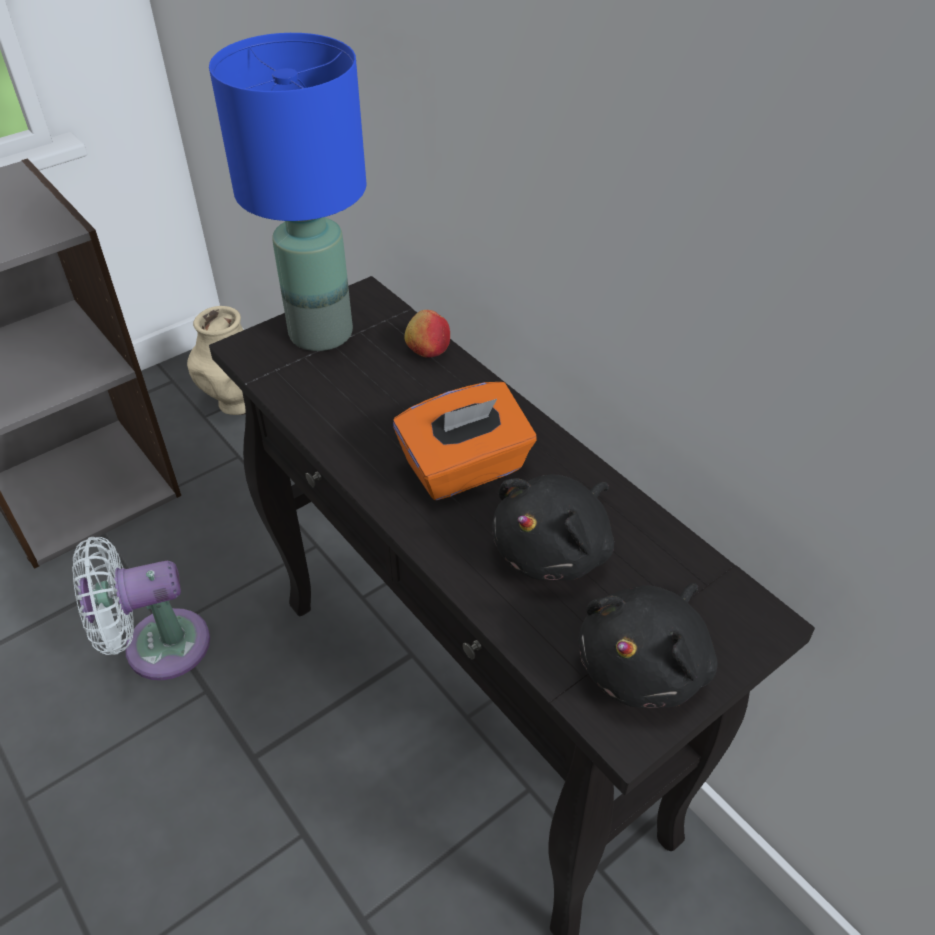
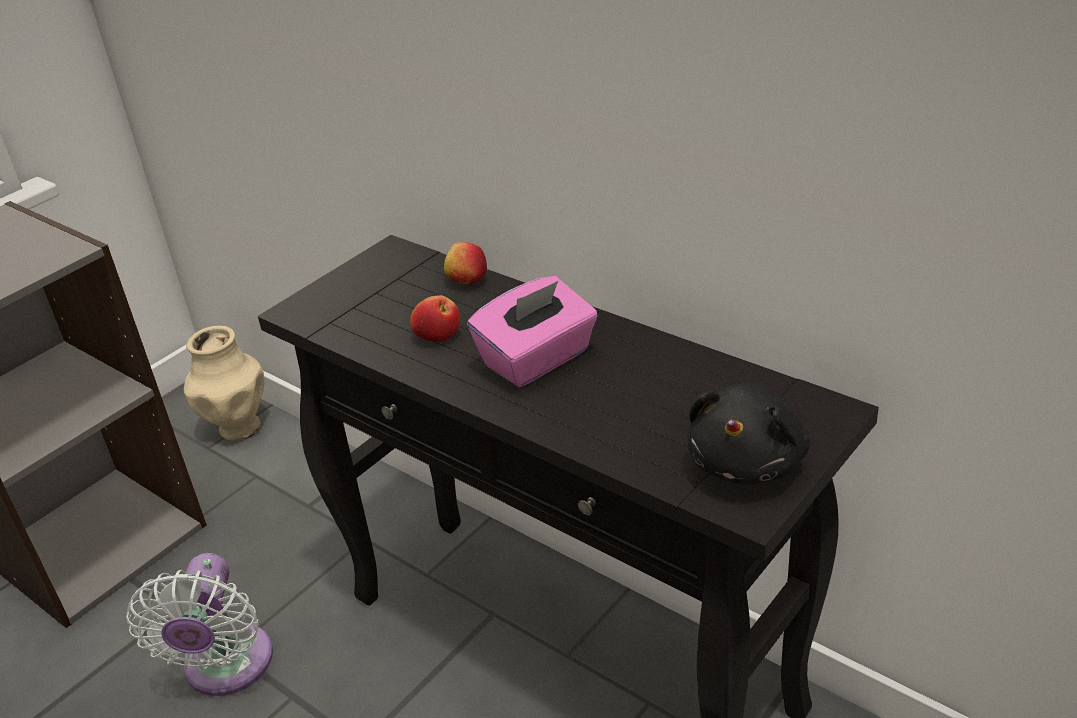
camera: 10 degrees left, 10 degrees down
white fan [72,537,210,680] -> white fan turned 60 degrees counterclockwise [126,553,273,696]
blue table lamp [209,33,367,351] -> none
orange tissue box [393,382,537,500] -> pink tissue box [467,276,598,387]
black plush toy [492,475,614,580] -> none
none -> apple [410,295,460,342]

